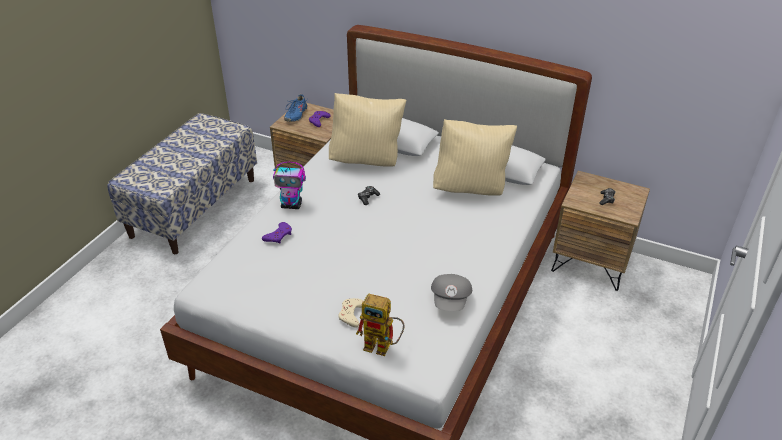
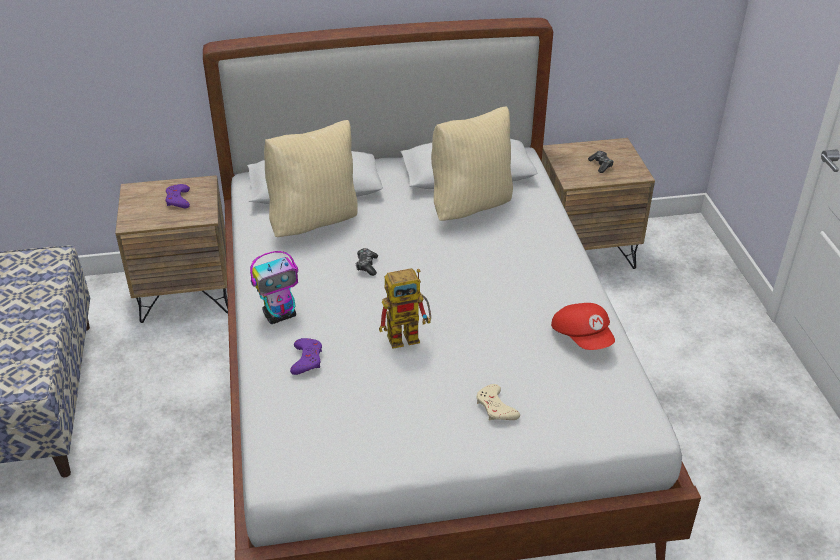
camera: 35 degrees left, 0 degrees up
blue shoe [284,94,307,122] -> none
toy robot [356,294,404,356] -> toy robot moved to [379,268,431,349]
grey cap [431,274,472,311] -> red cap [551,303,615,350]

